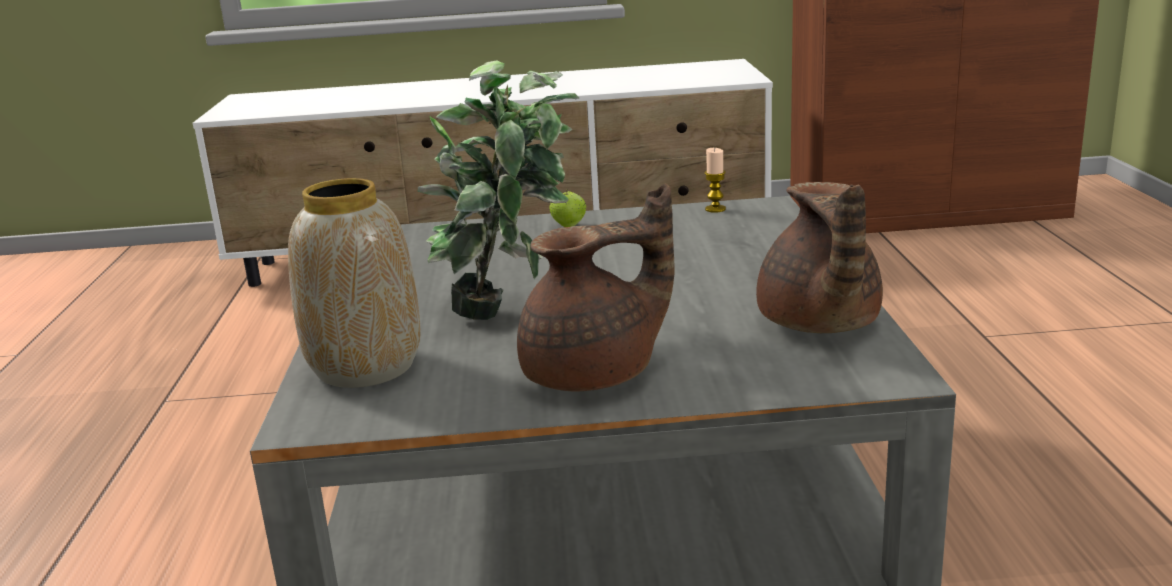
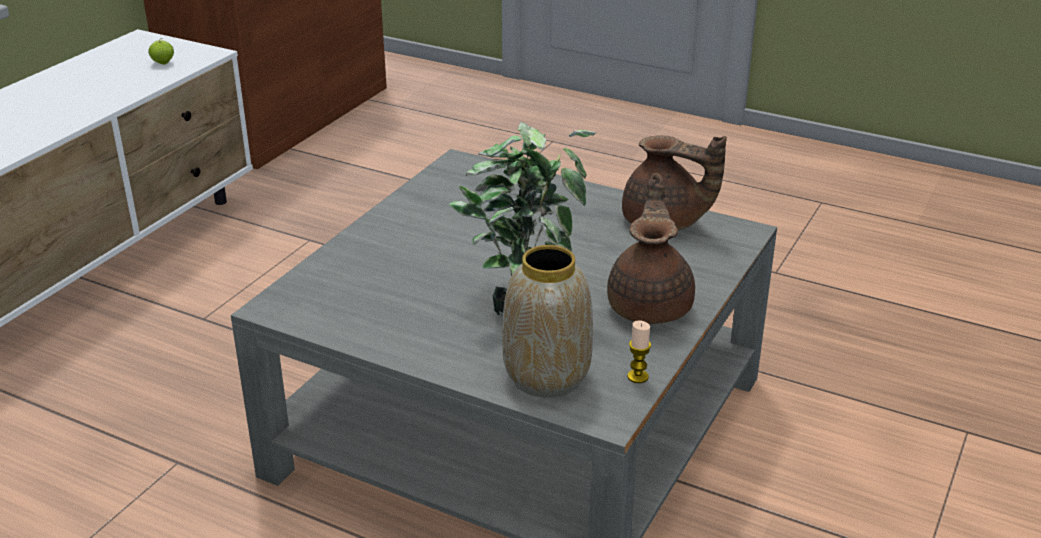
camera: 60 degrees left, 10 degrees up
apple [549,188,586,227] -> apple moved to [148,38,174,65]
candle [705,148,726,213] -> candle moved to [627,321,651,383]

